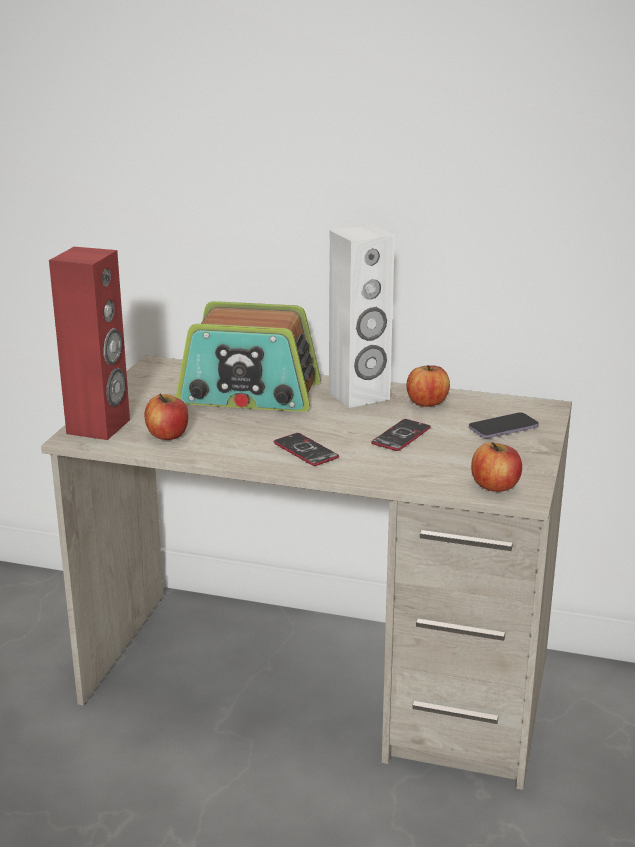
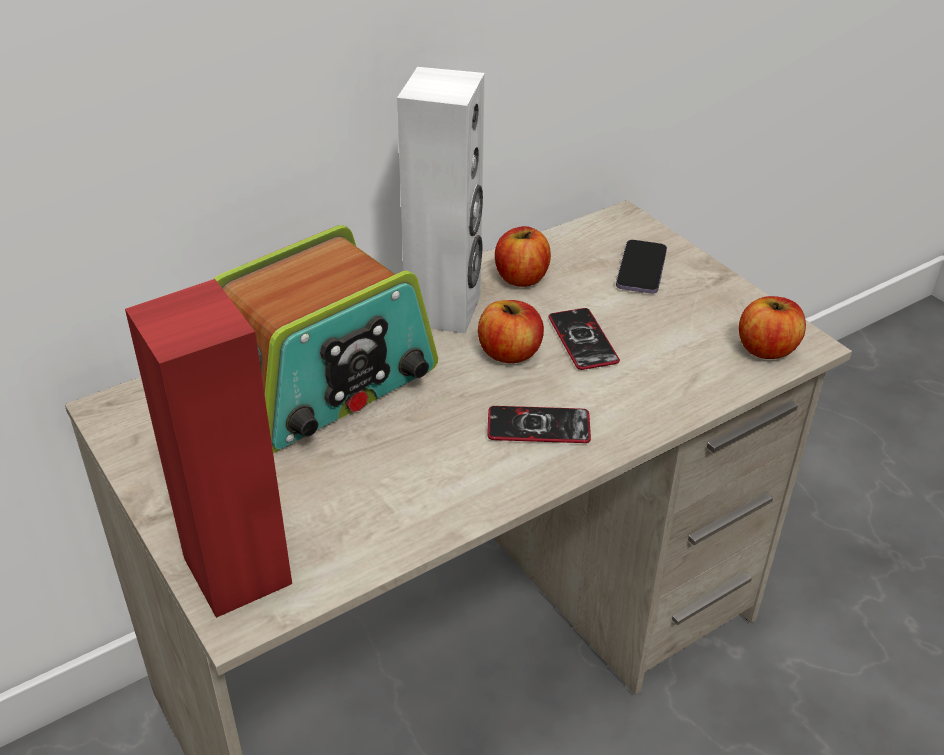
camera: 50 degrees left, 15 degrees up
apple [144,394,188,440] -> apple moved to [478,300,544,363]

